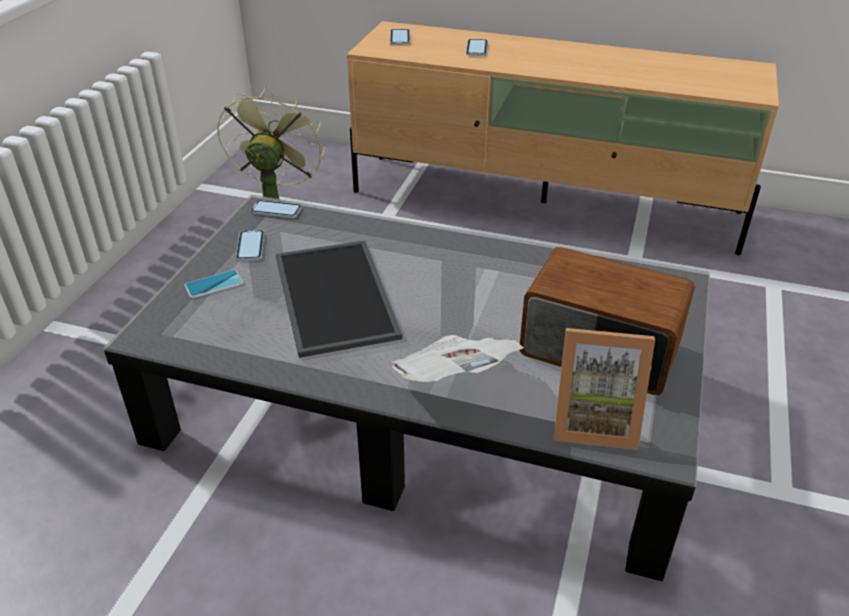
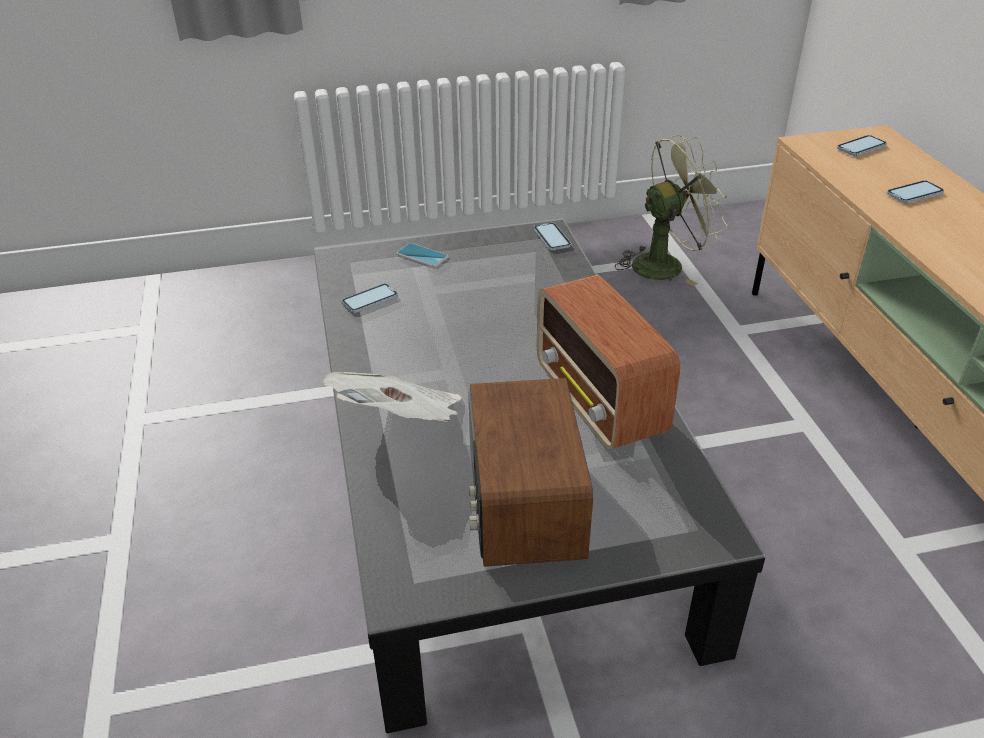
camera: 60 degrees right, 0 degrees up
phone [236,230,265,261] -> phone moved to [341,283,398,313]
tray [276,240,402,358] -> none
picture frame [553,328,655,450] -> none
none -> radio [537,275,680,450]

